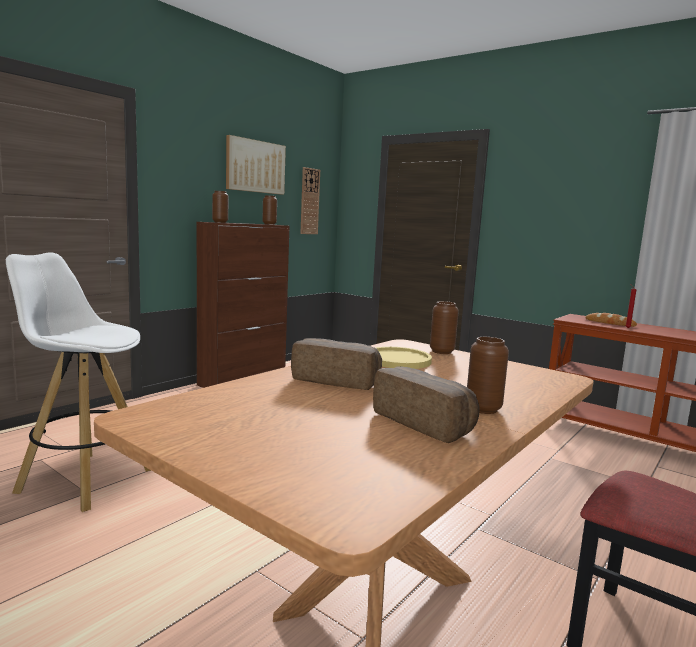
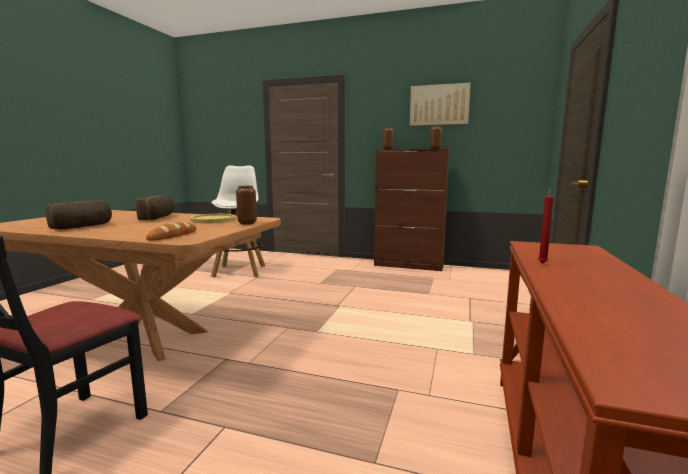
camera: 70 degrees right, 0 degrees up
wall clock [300,167,320,234] -> none
brown vase [467,337,509,414] -> none
bread [585,313,637,327] -> bread moved to [146,222,197,241]

